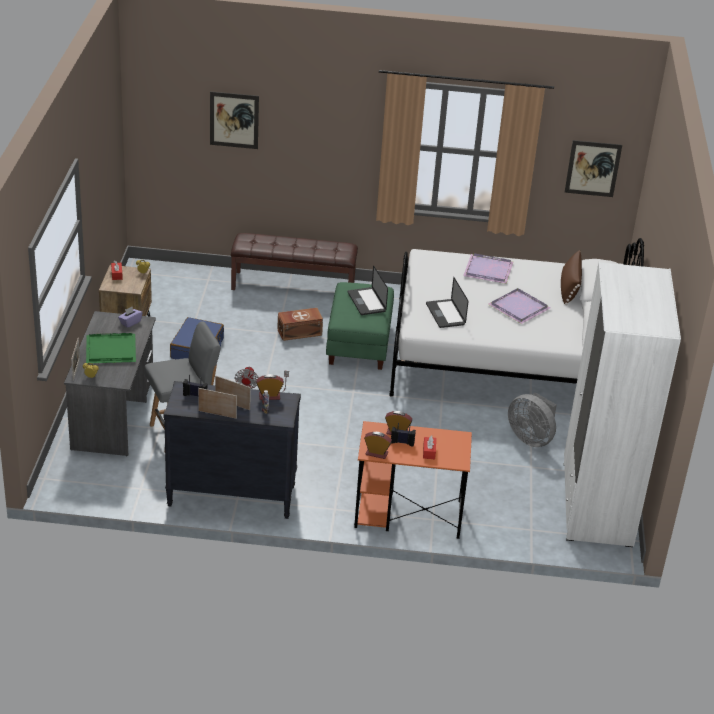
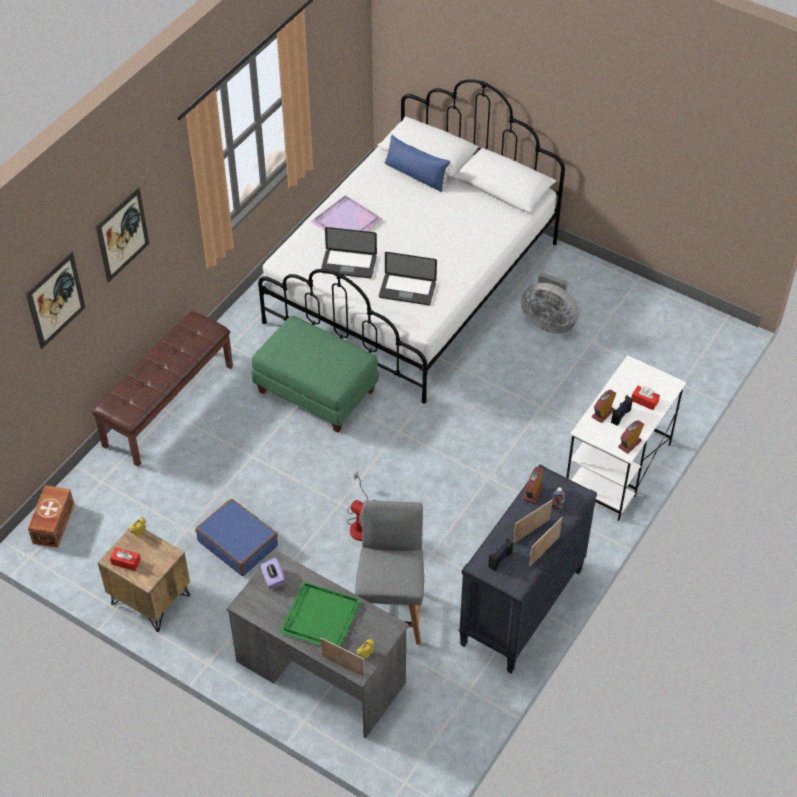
camera: 60 degrees left, 15 degrees up
brown storage box [277,308,323,341] -> brown storage box moved to [28,485,74,547]
laptop [348,266,388,315] -> laptop moved to [321,227,377,278]
orange desk [354,421,472,539] -> white desk [566,355,687,521]
purple tray [488,288,550,324] -> none
grey fan [508,392,557,447] -> grey fan turned 45 degrees clockwise [521,272,579,334]
brown pillow [561,250,582,305] -> blue pillow [383,135,452,192]
white wardrobe [564,262,681,547] -> none
picture [565,140,622,197] -> picture moved to [96,187,149,283]

